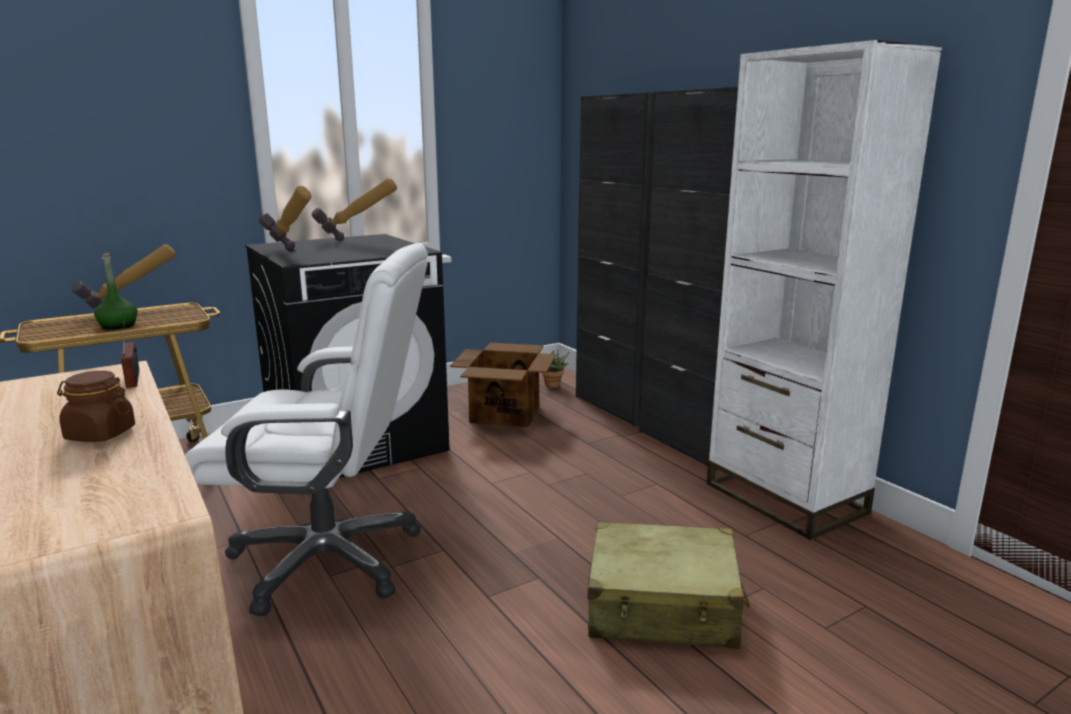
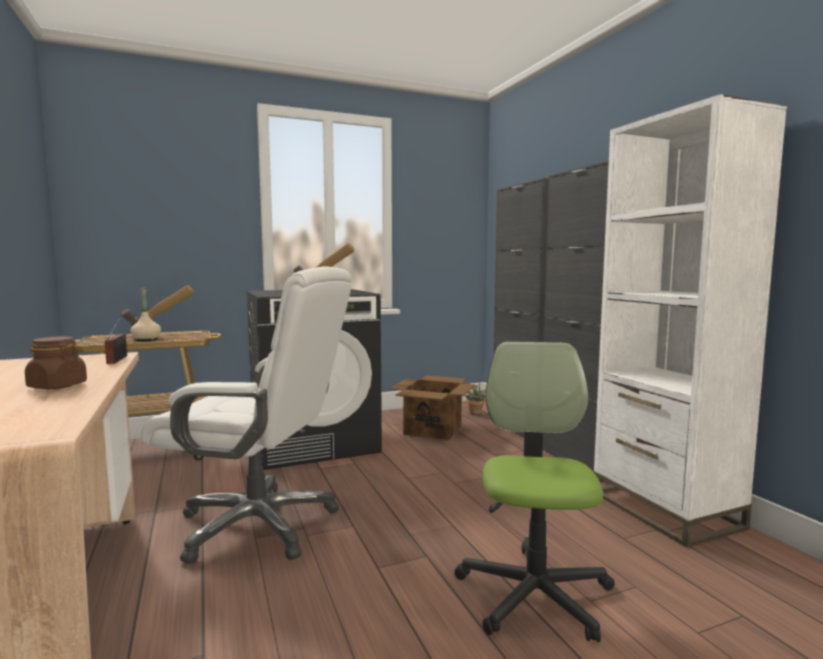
camera: 10 degrees right, 10 degrees down
green bottle [94,253,138,330] -> beige bottle [130,288,161,342]
hammer [259,185,311,250] -> none
beige suitcase [588,522,750,649] -> office chair [454,342,615,642]

